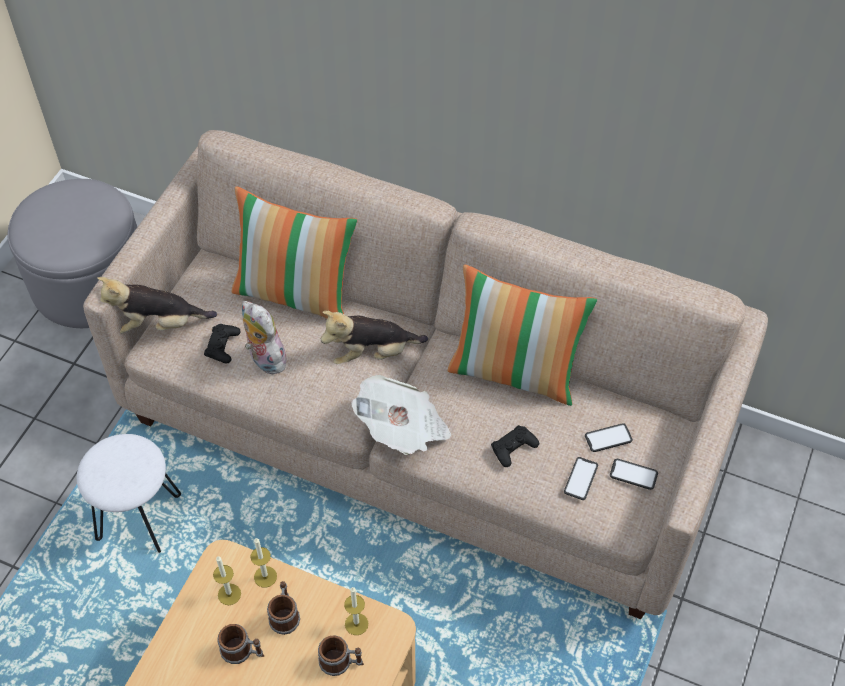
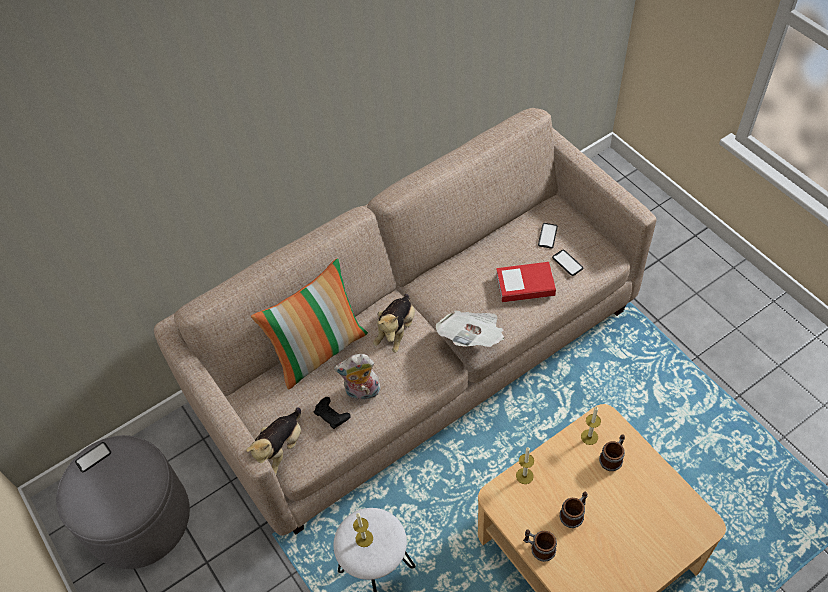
camera: 55 degrees left, 0 degrees up
candle [213,556,241,605] -> candle moved to [353,513,373,547]
mug [267,581,300,635] -> mug moved to [523,530,557,562]
pillow [447,264,597,406] -> none
black game controller [491,425,539,467] -> book [496,262,556,302]
phone [610,459,658,490] -> phone moved to [75,442,111,472]

